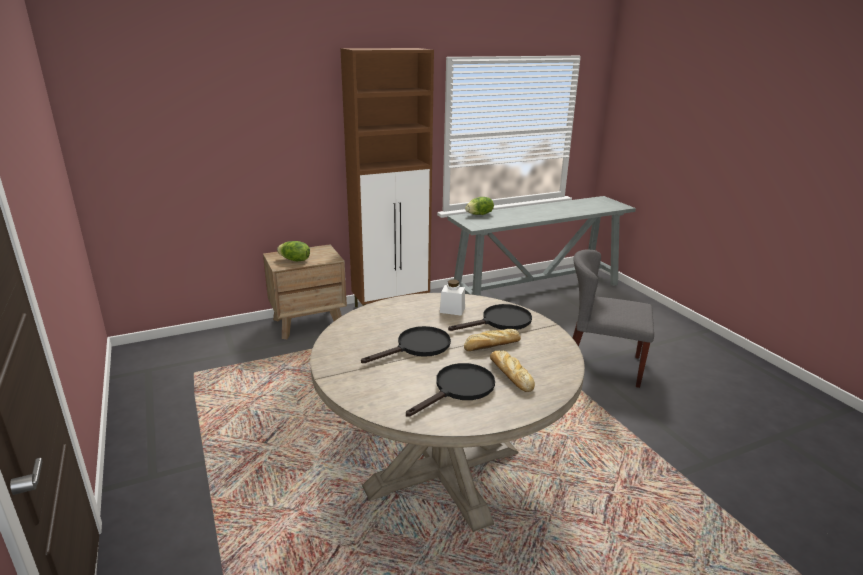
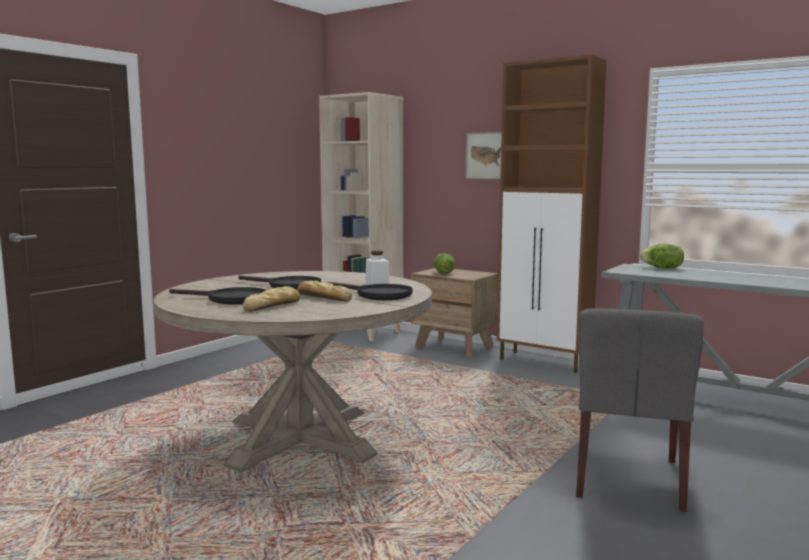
camera: 60 degrees right, 15 degrees down
grey chair [573,249,654,388] -> grey chair turned 150 degrees counterclockwise [576,309,704,512]
none -> beige bookcase [319,92,403,341]
none -> picture [466,132,502,179]

